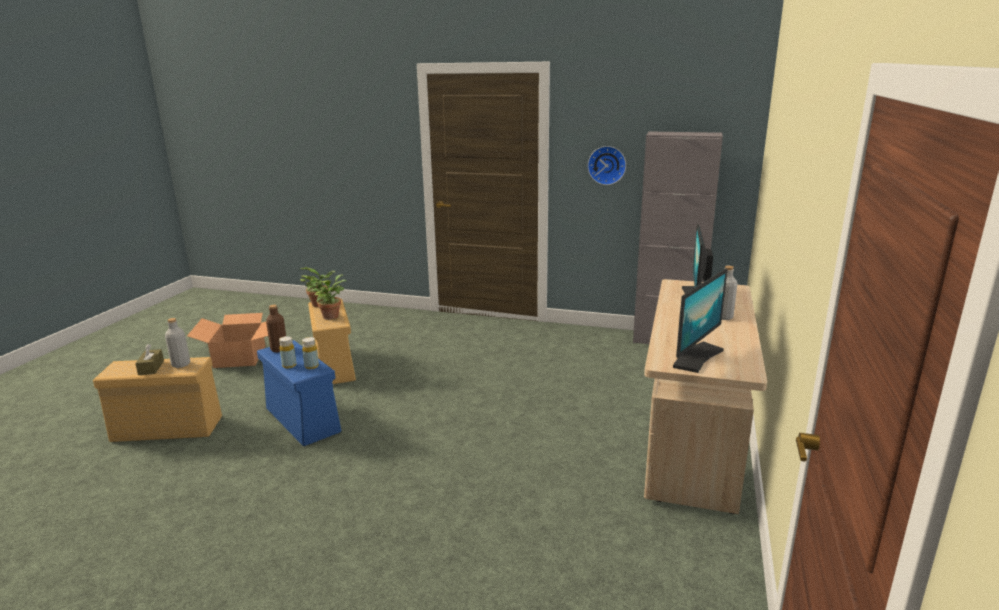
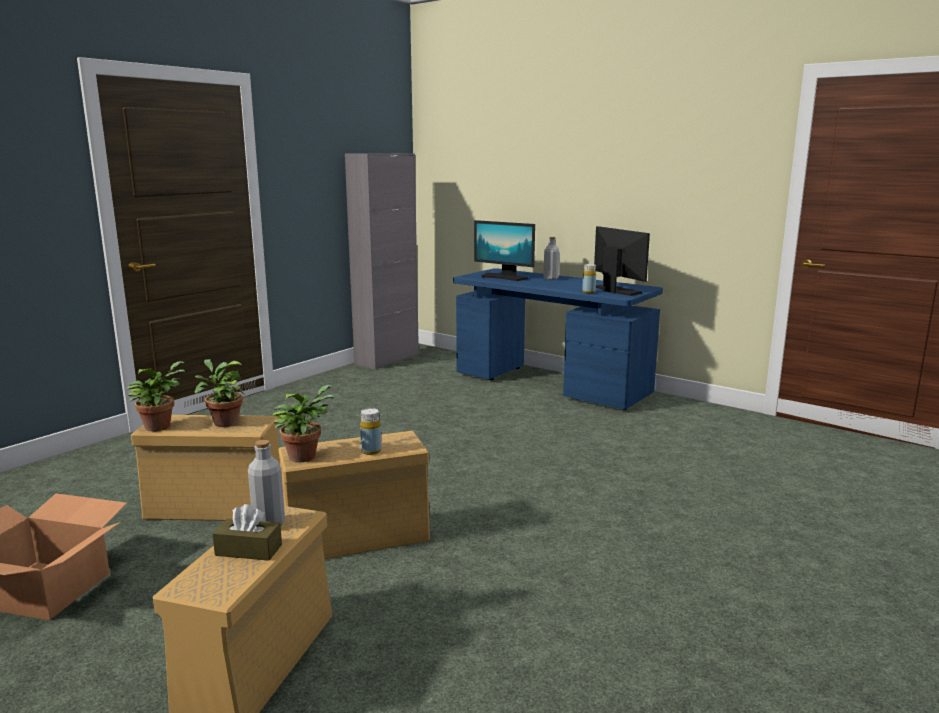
camera: 70 degrees left, 5 degrees down
blue storage box [257,340,342,446] -> beige storage box [278,431,430,559]
brown bottle [266,305,286,352] -> potted plant [273,385,334,462]
yellow bottle [302,337,319,369] -> yellow bottle moved to [582,264,596,293]
wall clock [587,146,626,185] -> none
beige desk [644,279,767,514] -> blue desk [453,268,663,410]

